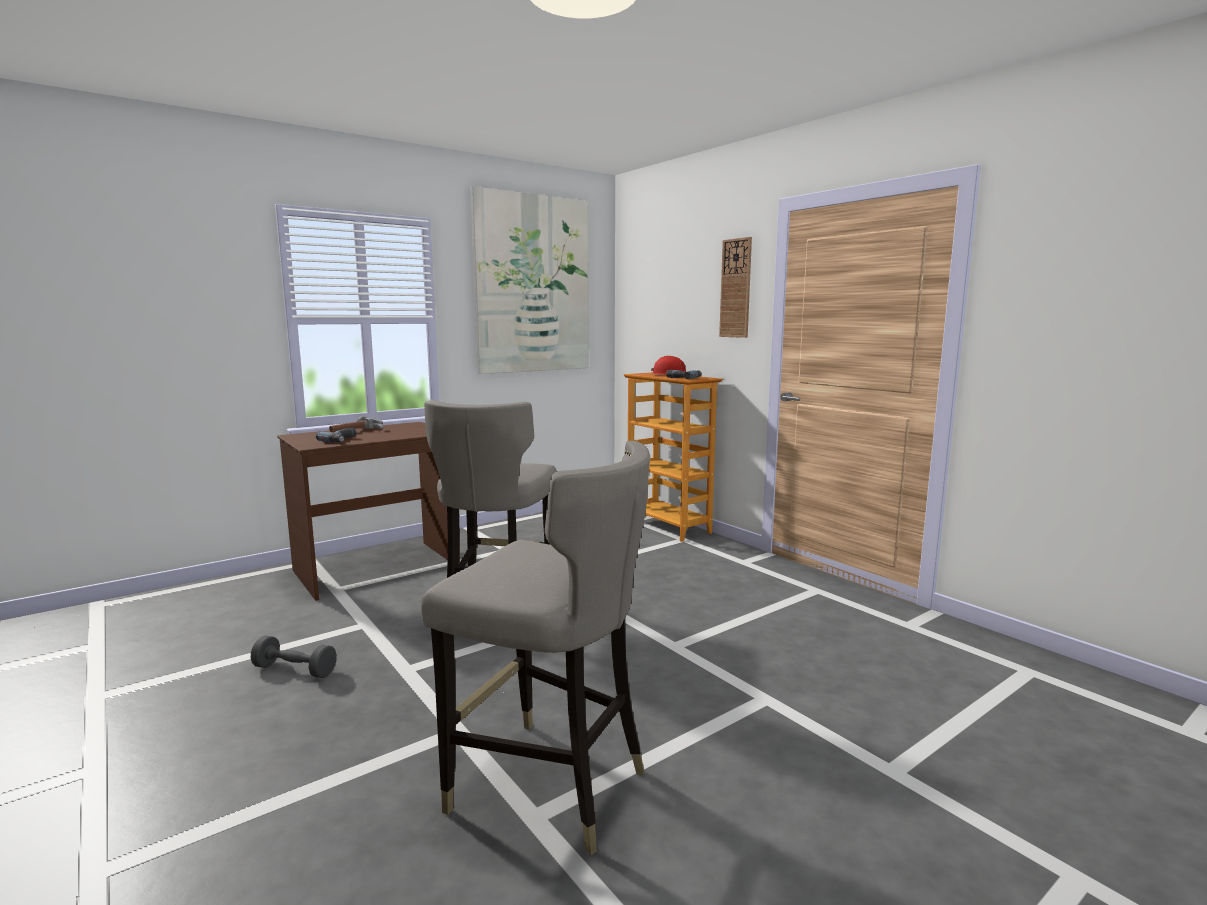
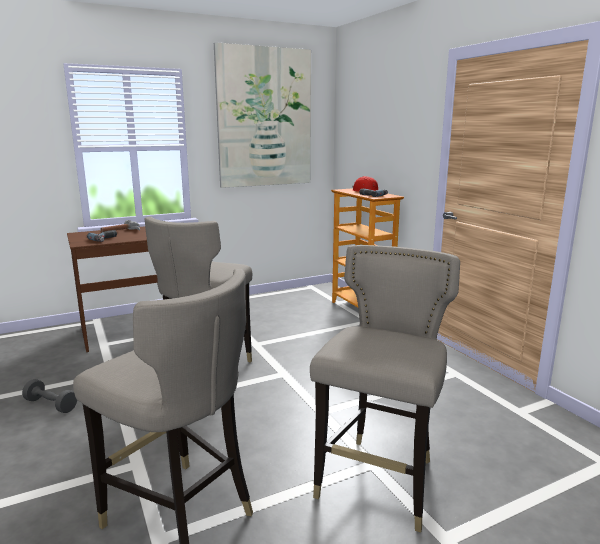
camera: 10 degrees right, 5 degrees up
wall clock [719,237,752,338] -> none
none -> grey stool [310,245,460,533]

